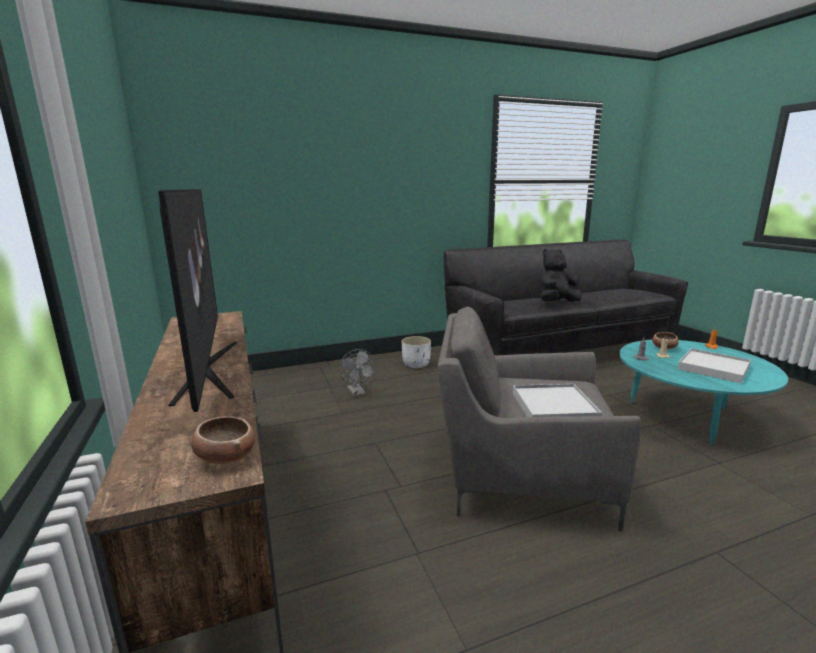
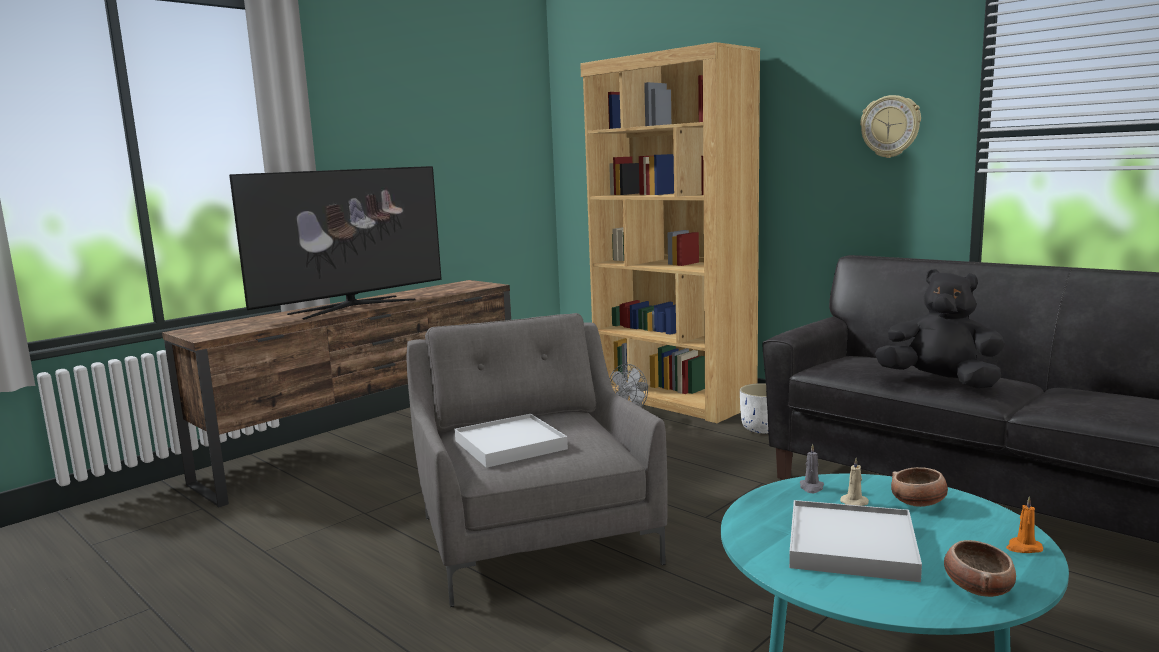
camera: 65 degrees right, 5 degrees down
bowl [191,416,255,464] -> bowl moved to [944,540,1016,597]
none -> brown bookcase [580,42,760,423]
none -> wall clock [860,95,921,158]

